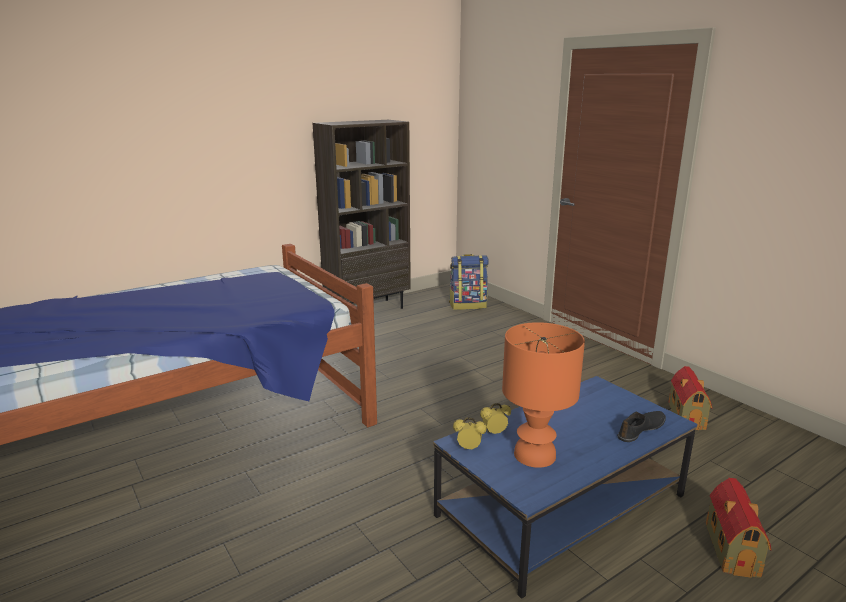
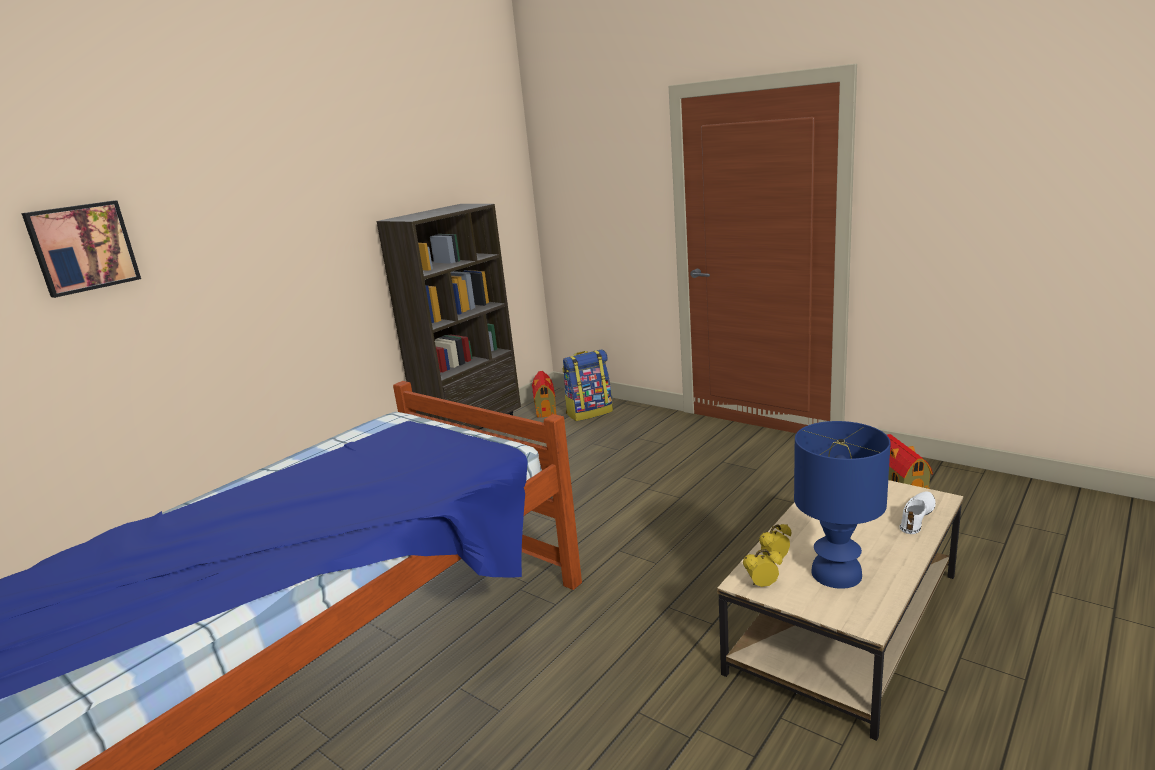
camera: 15 degrees left, 0 degrees up
blue coffee table [433,376,697,599] -> beige coffee table [717,480,963,741]
orange table lamp [502,322,585,468] -> blue table lamp [794,421,891,589]
black shoe [617,411,666,442] -> white shoe [899,491,936,534]
toy house [706,478,771,578] -> toy house moved to [532,371,556,418]
none -> picture [21,201,141,298]

